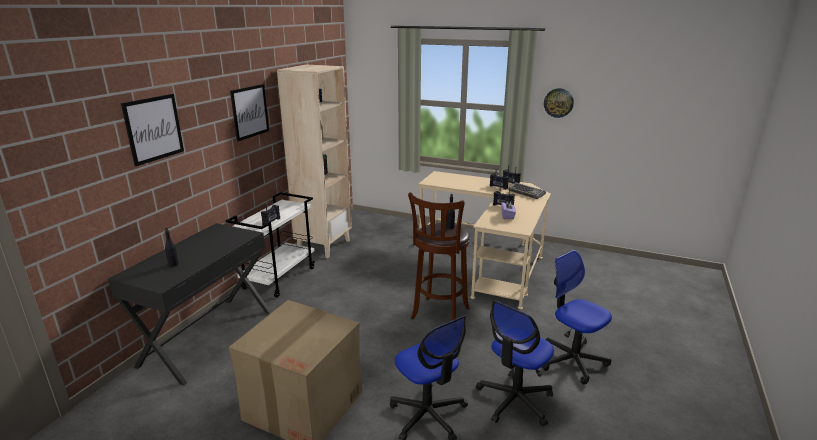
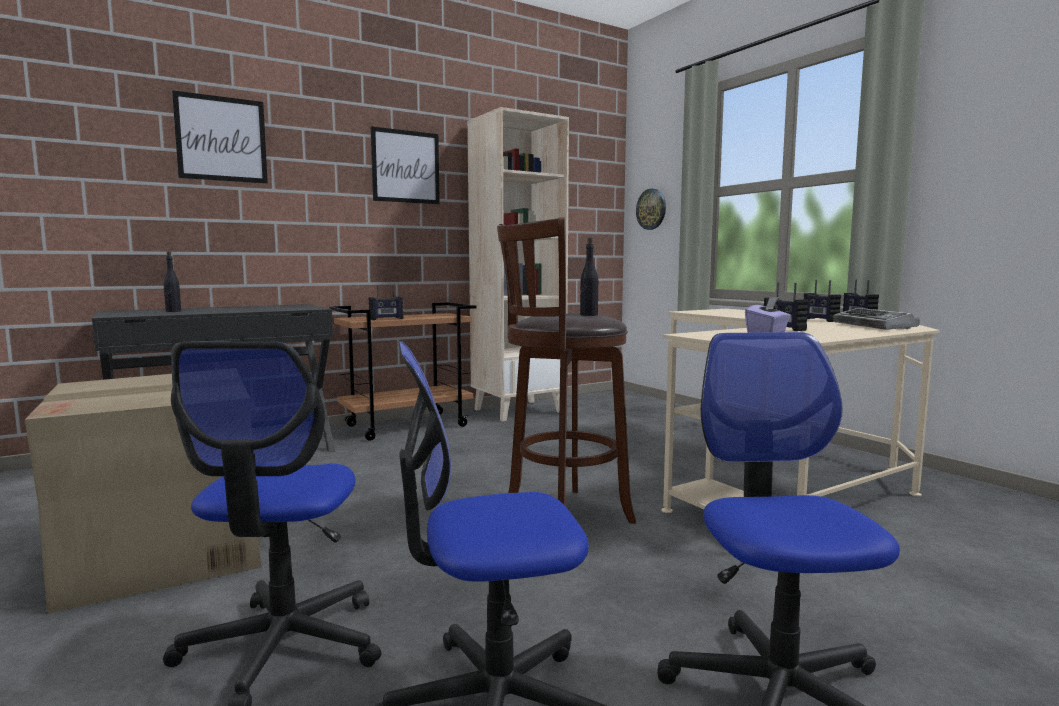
camera: 35 degrees right, 15 degrees down
white cart [226,192,315,298] -> brown cart [329,302,477,441]
wall clock [544,88,574,118] -> wall clock moved to [636,188,666,230]

